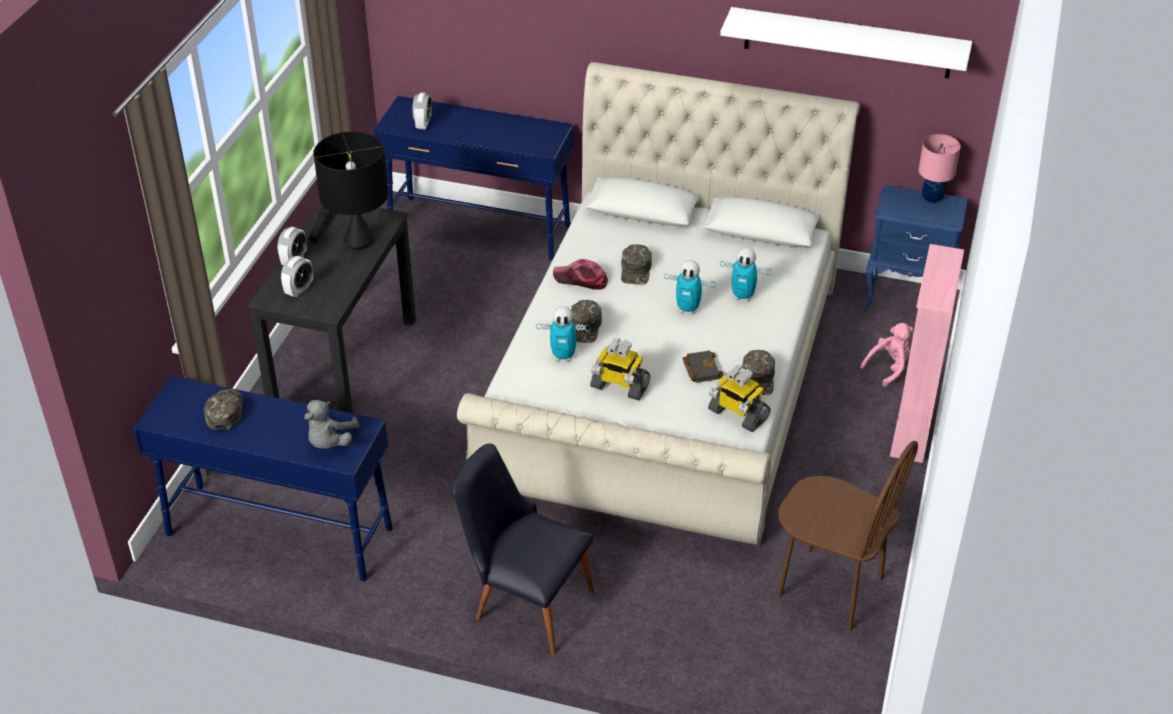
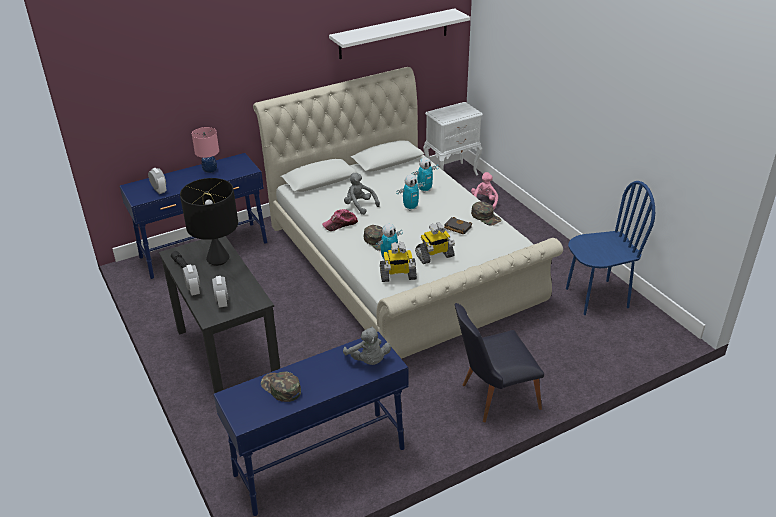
camera: 45 degrees left, 5 degrees down
green cap [621,244,652,284] -> grey plush toy [344,173,380,215]
toy robot [708,365,771,432] -> toy robot moved to [380,242,417,282]
brown chair [777,441,918,631] -> blue chair [566,181,655,315]
blue nightstand [863,185,968,312] -> white nightstand [423,102,483,175]
pink bookcase [890,244,964,463] -> none
pink table lamp [918,134,961,203] -> pink table lamp moved to [192,127,219,173]

